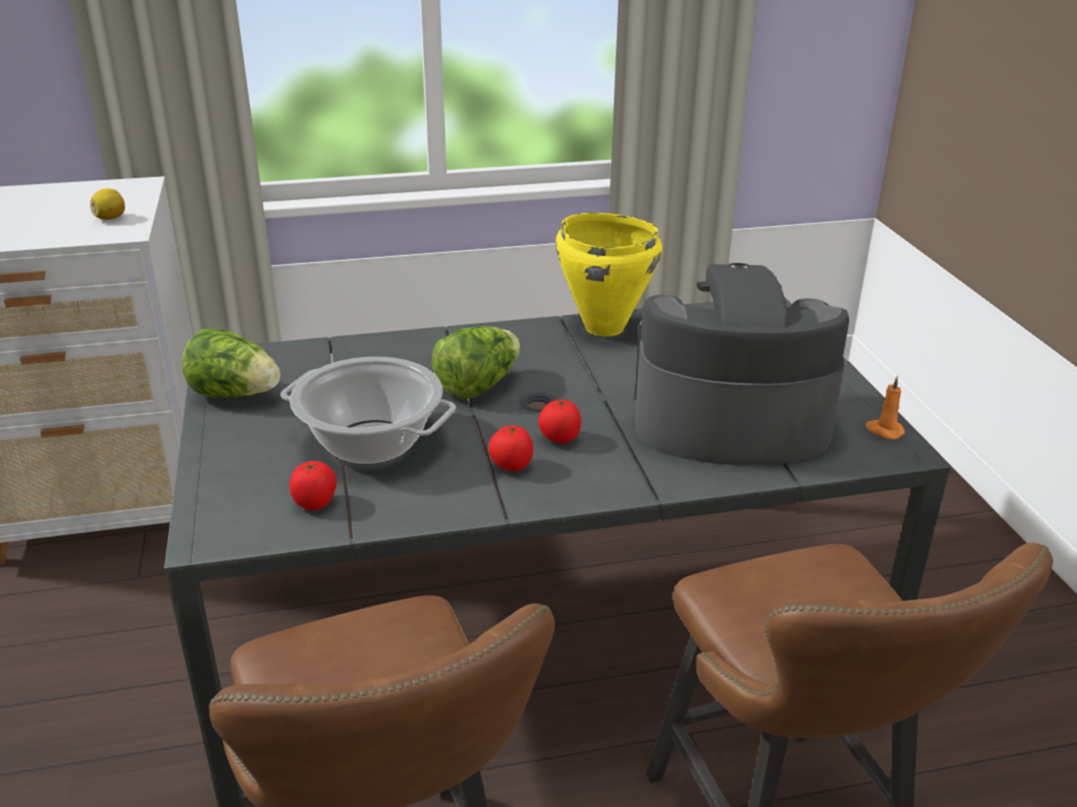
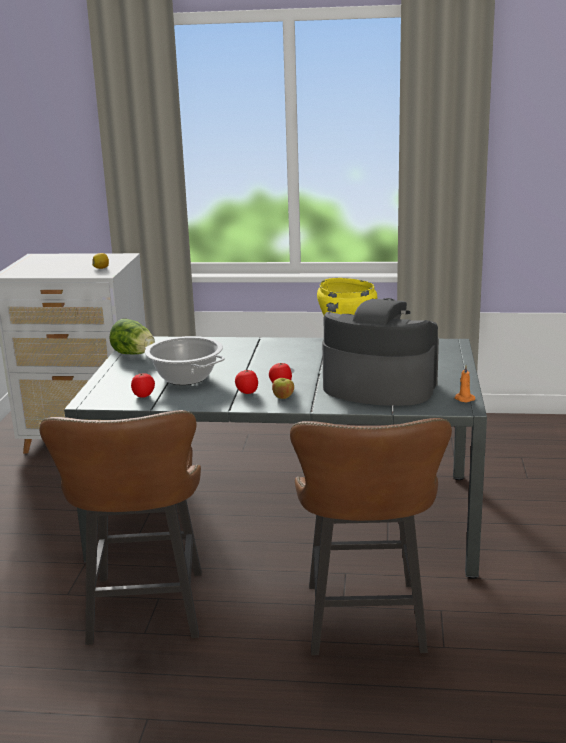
camera: 20 degrees right, 10 degrees down
lettuce [431,326,520,399] -> none
none -> apple [272,378,294,399]

